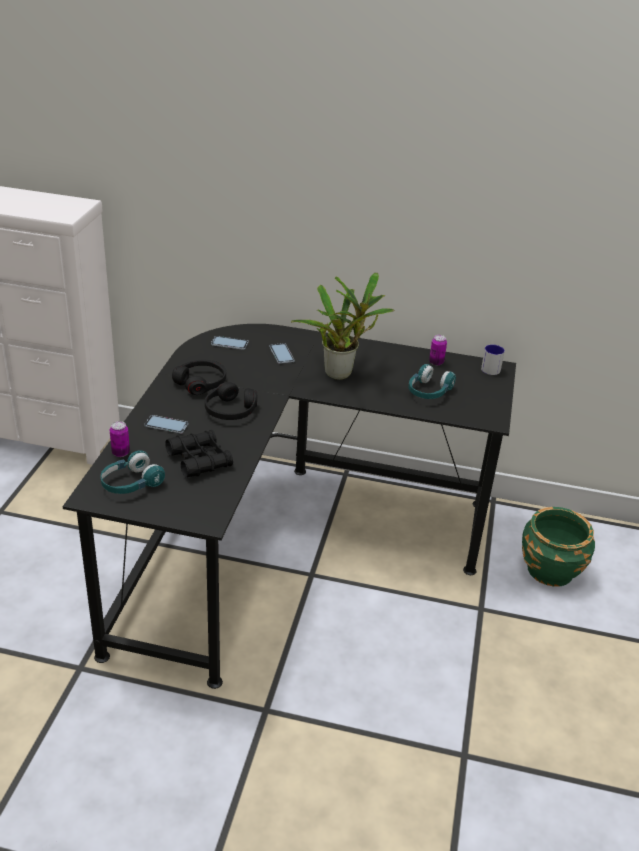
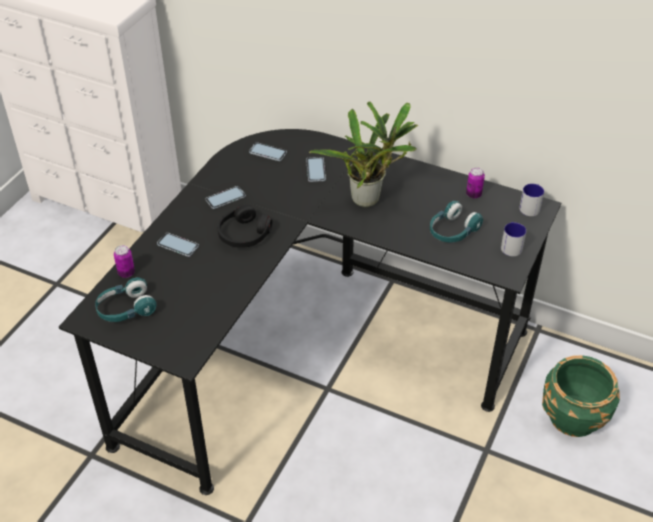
camera: 15 degrees right, 10 degrees up
black binoculars [165,430,233,477] -> none
black headphones [172,360,226,395] -> phone [206,186,246,209]
none -> mug [501,222,526,256]

